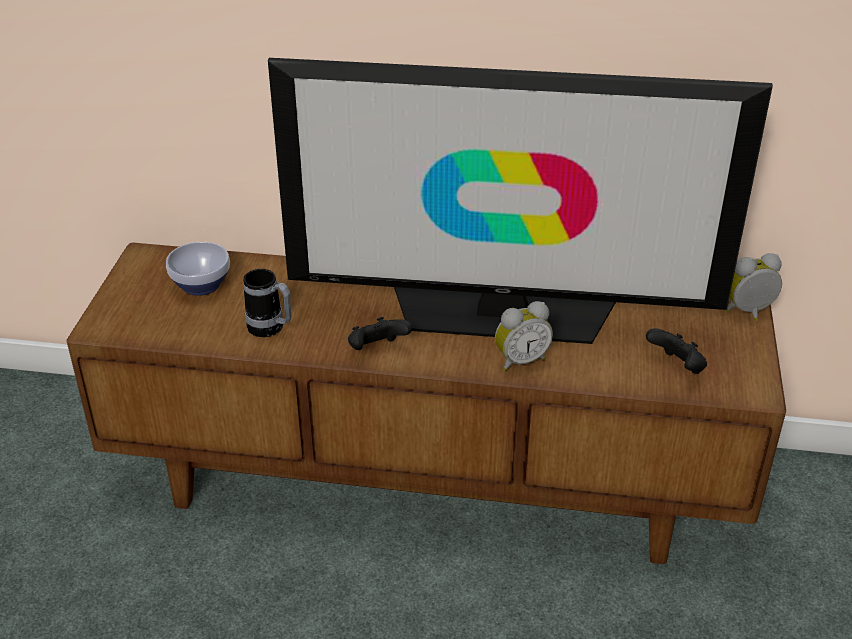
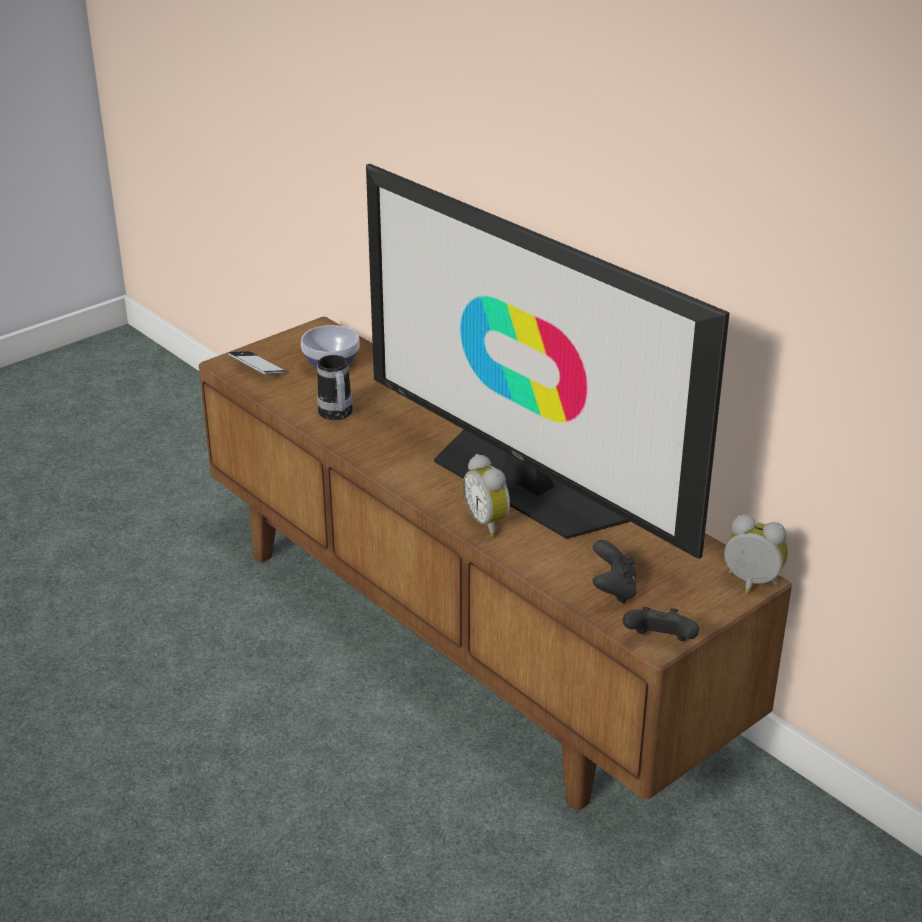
camera: 40 degrees right, 5 degrees down
black game controller [348,317,412,350] -> black game controller moved to [623,607,699,641]
alarm clock [495,301,553,372] -> alarm clock turned 45 degrees clockwise [463,454,510,536]
none -> phone [228,351,287,375]

